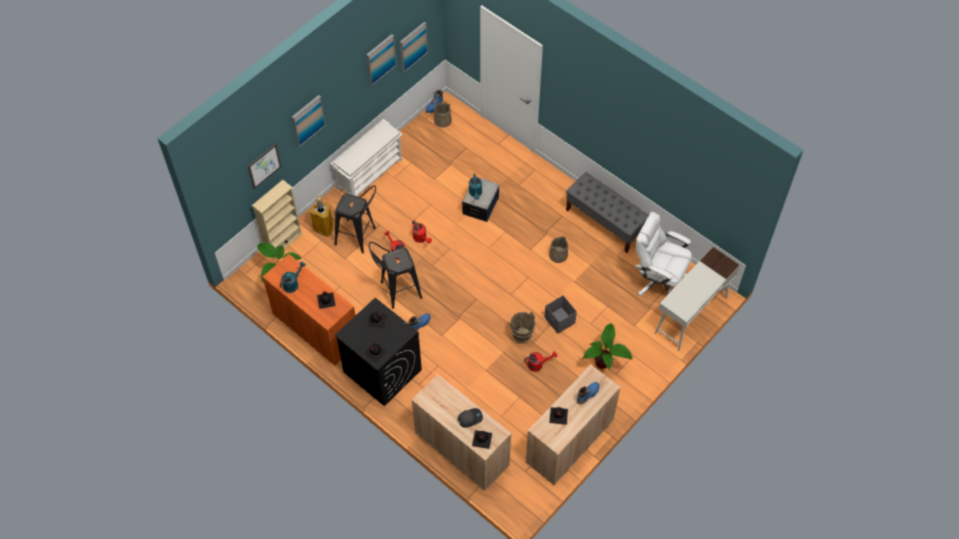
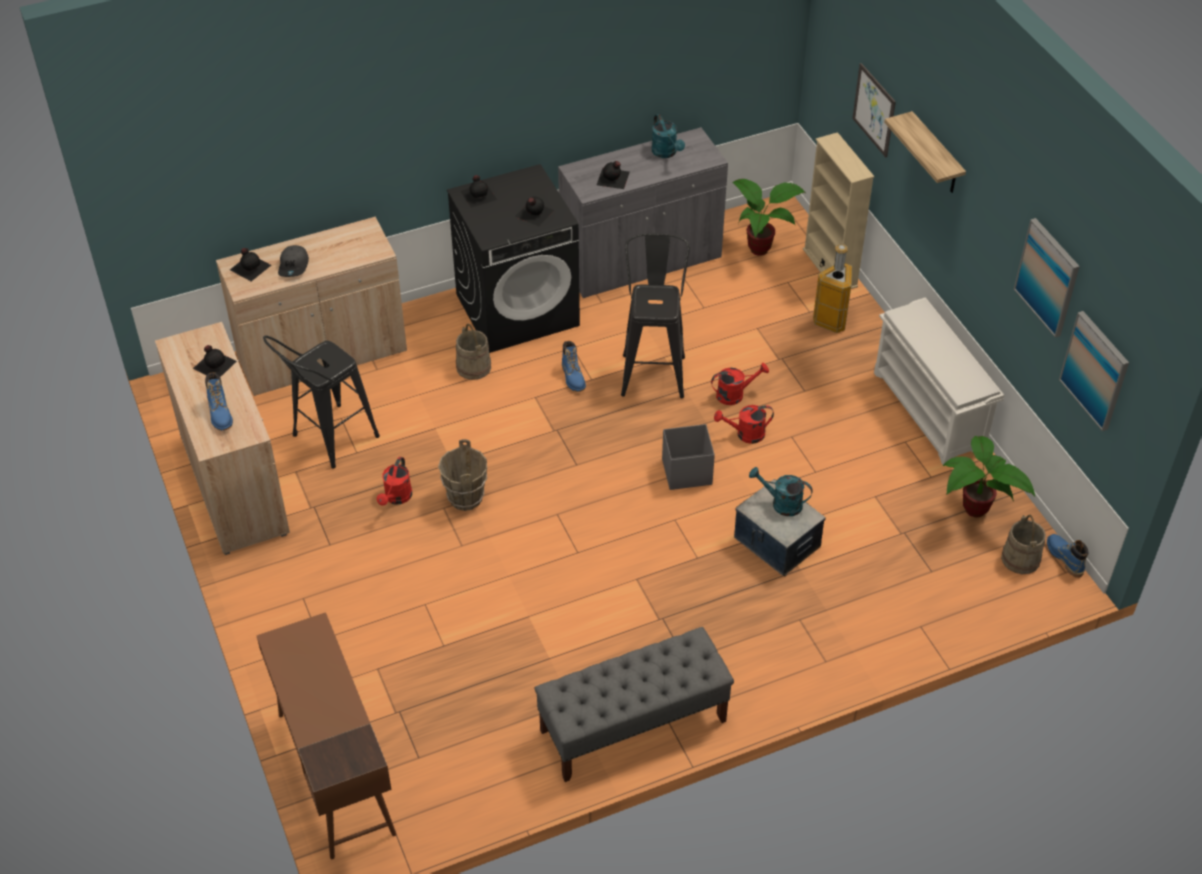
camera: 115 degrees right, 10 degrees down
orange cabinet [263,254,355,366] -> grey cabinet [558,127,728,298]
picture [292,95,326,147] -> shelf [884,111,966,193]
black stool [335,185,376,254] -> black stool moved to [263,335,380,469]
grey storage box [544,295,577,334] -> grey storage box moved to [662,424,715,490]
beige bucket [549,236,568,263] -> beige bucket moved to [456,324,491,380]
potted plant [583,324,633,370] -> potted plant moved to [943,436,1035,518]
white office chair [635,212,692,296] -> none
white desk [655,247,740,351] -> brown desk [256,612,396,859]

